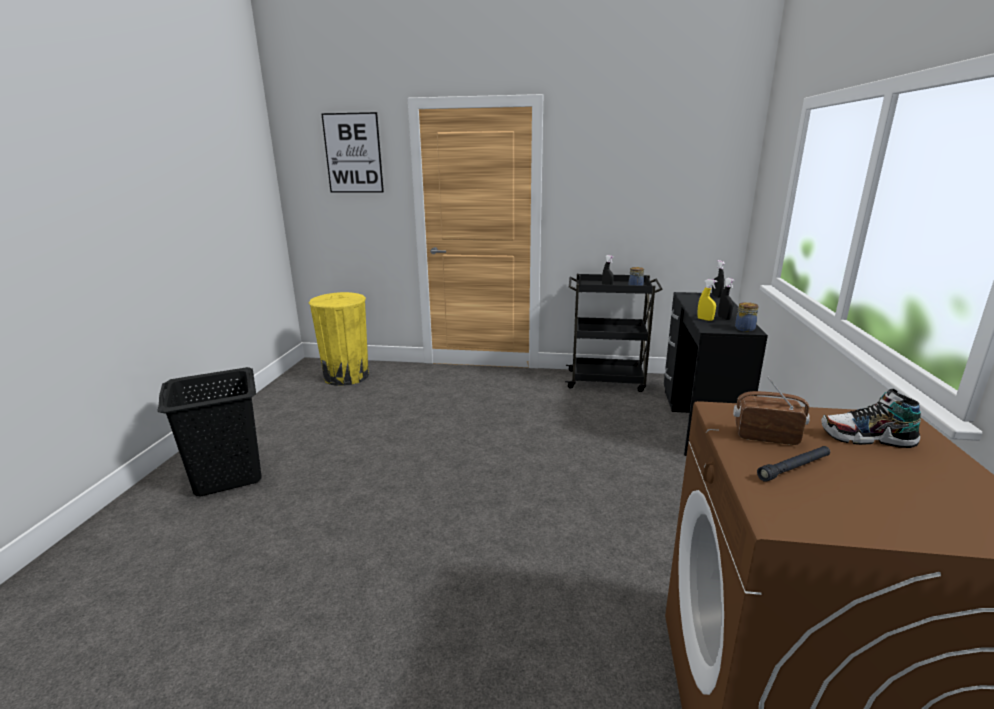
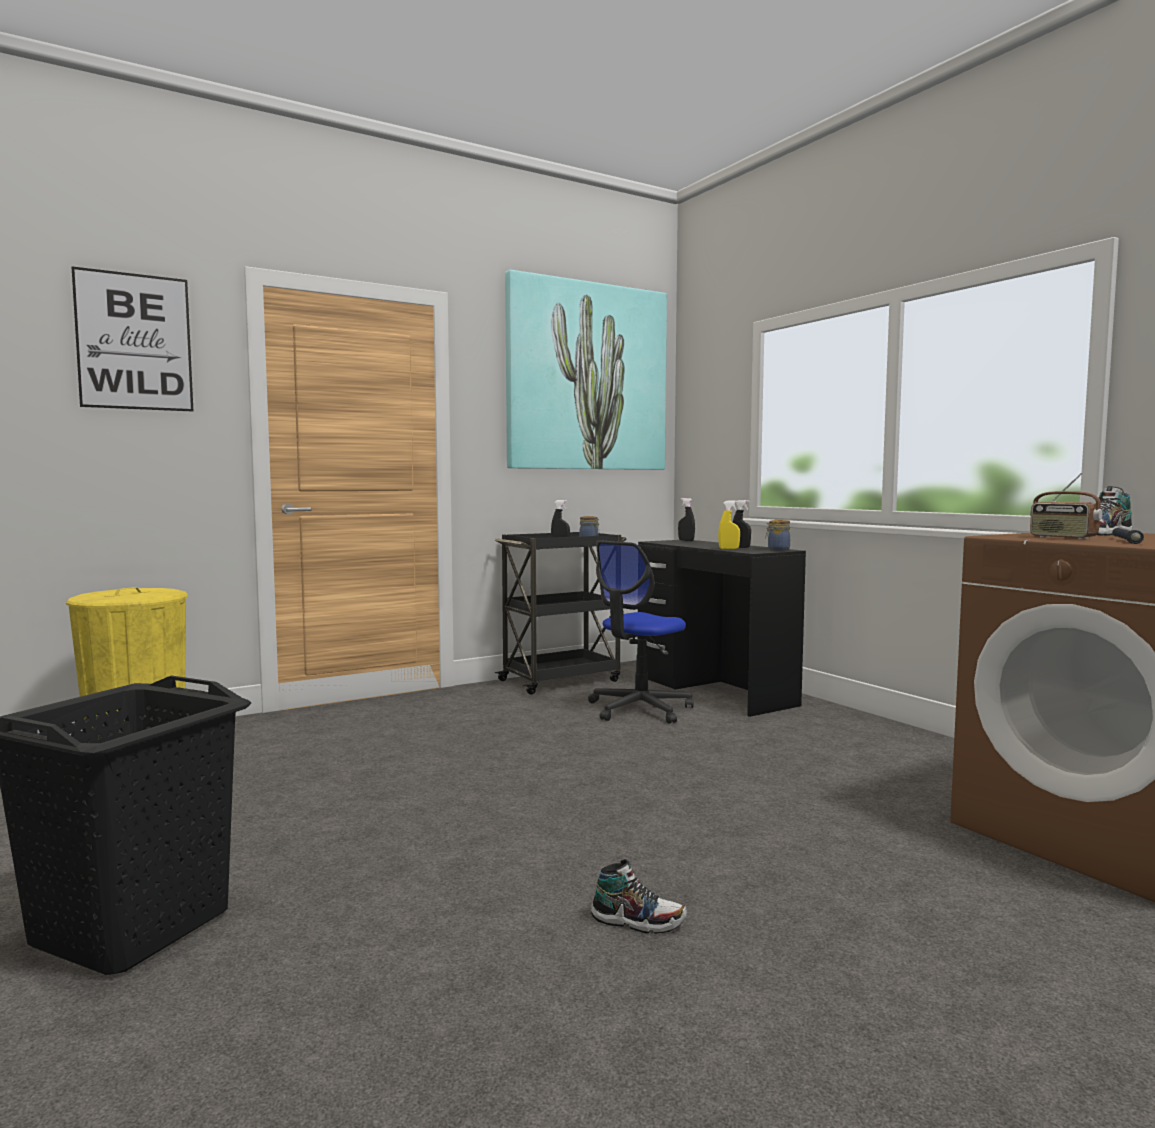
camera: 40 degrees left, 15 degrees down
radio [733,377,810,445] -> radio turned 105 degrees counterclockwise [1030,473,1103,539]
none -> picture [505,270,667,470]
none -> office chair [588,540,694,724]
none -> shoe [591,859,687,934]

